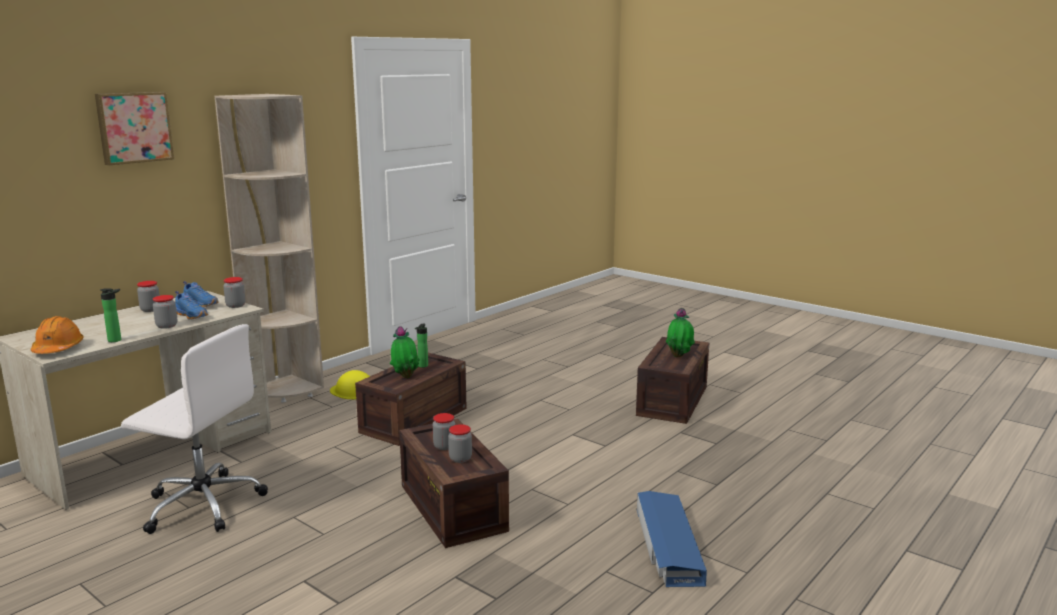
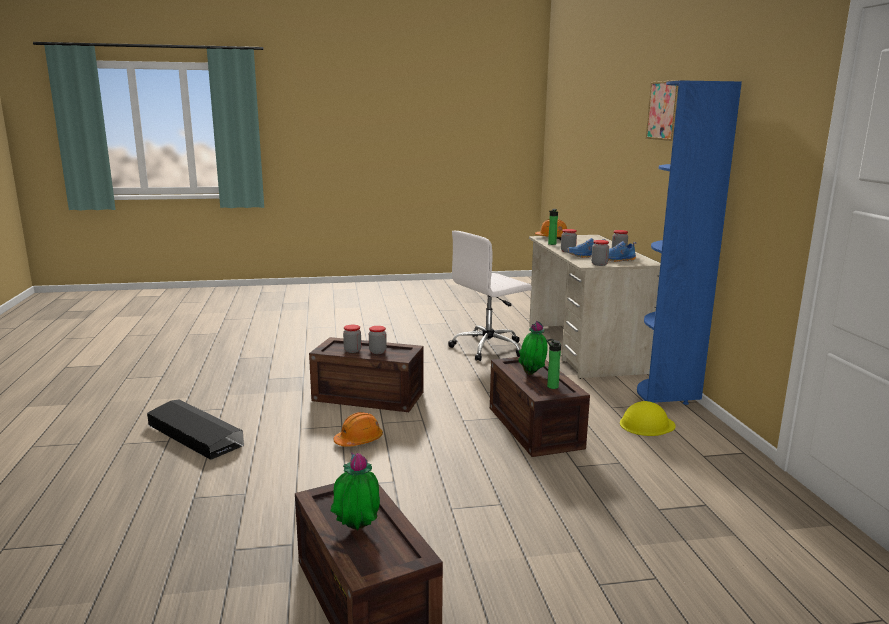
camera: 130 degrees right, 0 degrees up
beige bookcase [215,94,324,403] -> blue bookcase [637,80,742,405]
blue storage box [637,491,707,587] -> black storage box [147,399,244,460]
none -> orange hard hat [333,412,383,447]

